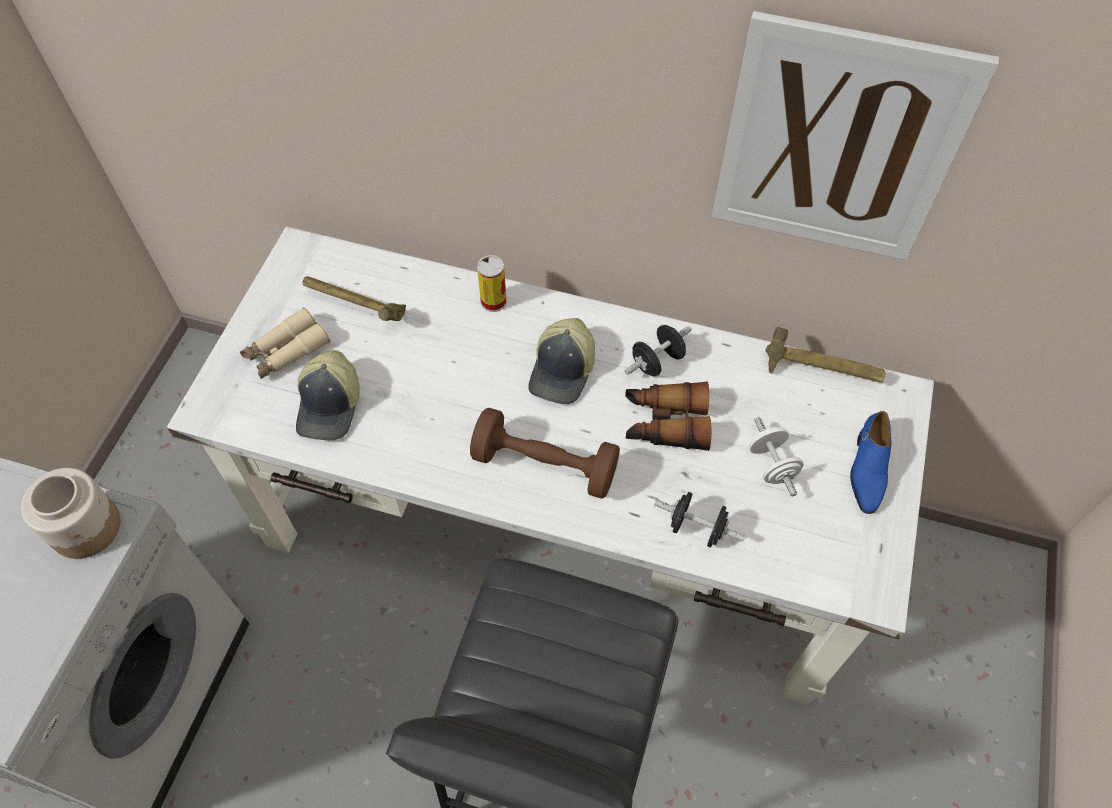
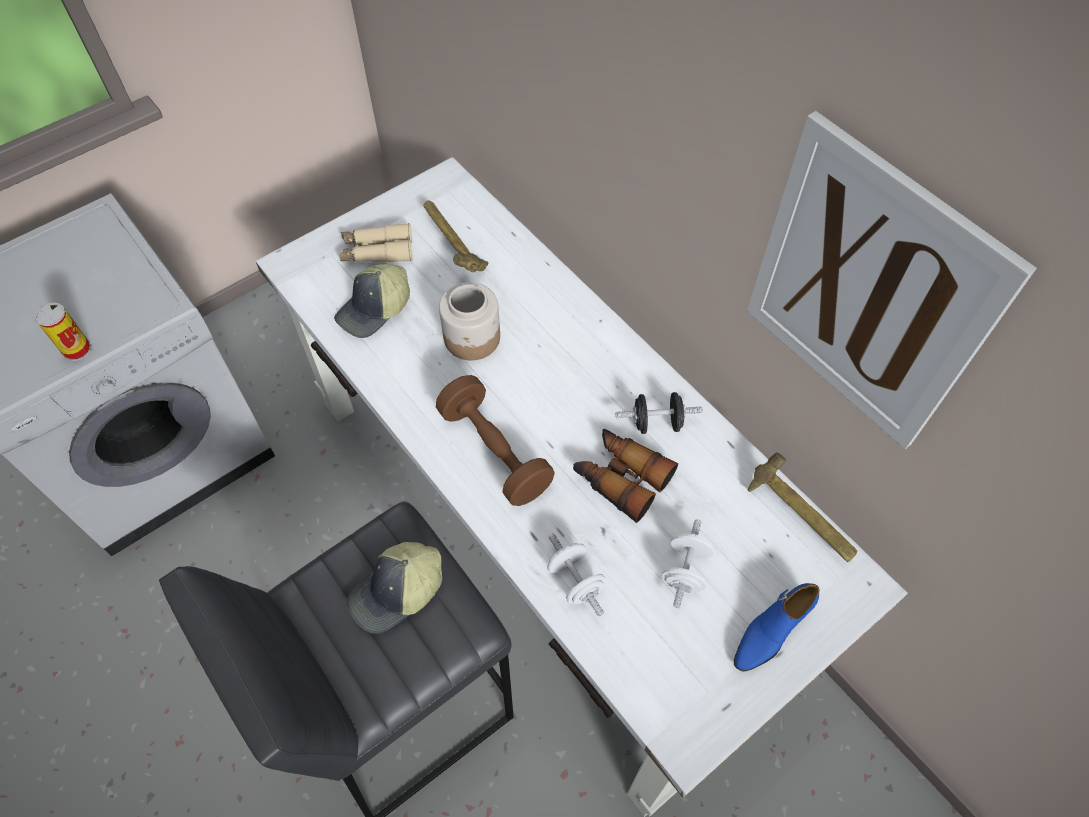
camera: 35 degrees right, 0 degrees up
jar [21,468,120,559] -> jar moved to [439,282,500,360]
can [477,255,507,312] -> can moved to [35,302,91,361]
cap [528,318,595,404] -> cap moved to [347,542,442,634]
black dumbbell [654,492,745,547] -> white dumbbell [547,534,606,616]

